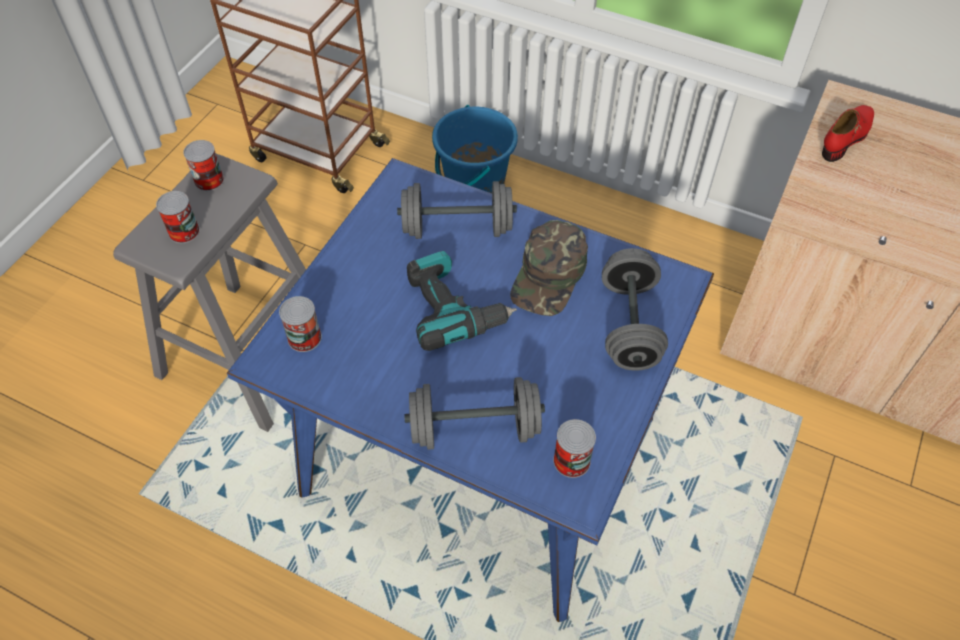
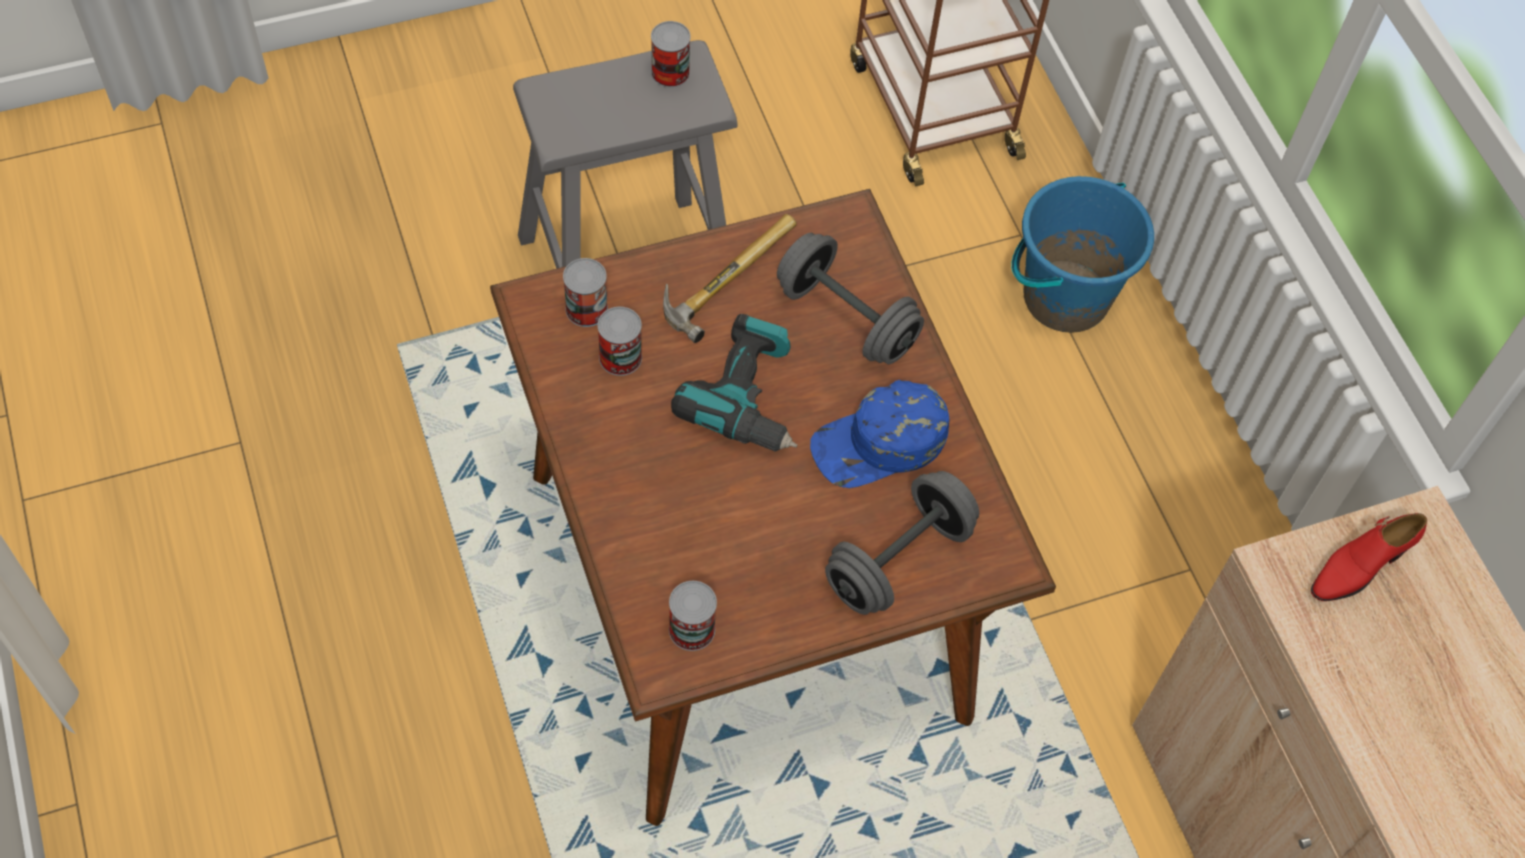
camera: 40 degrees right, 5 degrees up
can [156,191,200,243] -> can moved to [597,307,642,376]
blue dining table [227,158,714,622] -> brown dining table [490,189,1056,826]
grey dumbbell [404,377,545,450] -> none
green cap [510,220,588,316] -> blue cap [810,380,949,488]
red shoe [822,105,874,162] -> red shoe turned 150 degrees clockwise [1311,513,1427,601]
none -> hammer [663,214,797,343]

